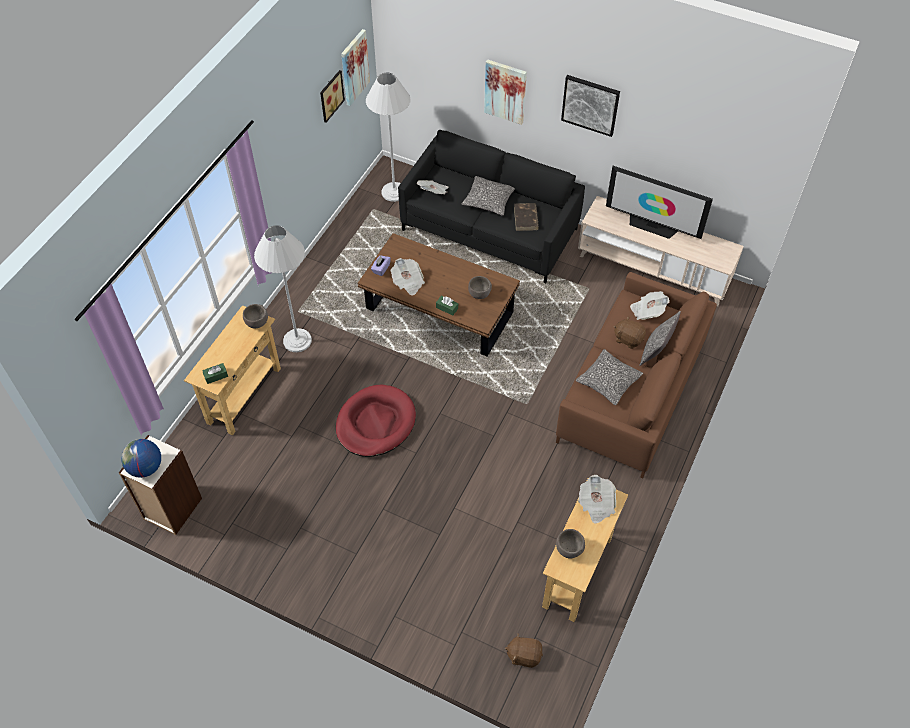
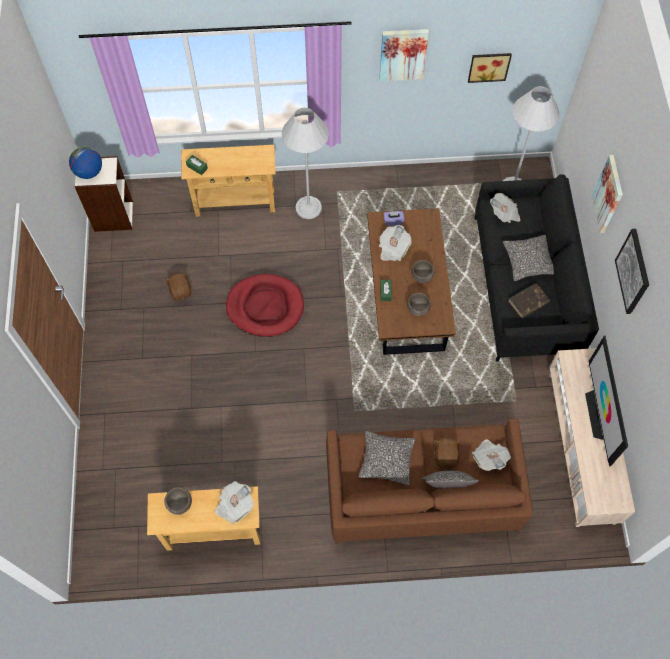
camera: 60 degrees right, 10 degrees up
brown bowl [243,304,268,328] -> brown bowl moved to [411,260,435,283]
picture [341,29,370,106] -> picture moved to [379,29,429,82]
brown plush toy [505,634,543,668] -> brown plush toy moved to [165,273,191,300]

